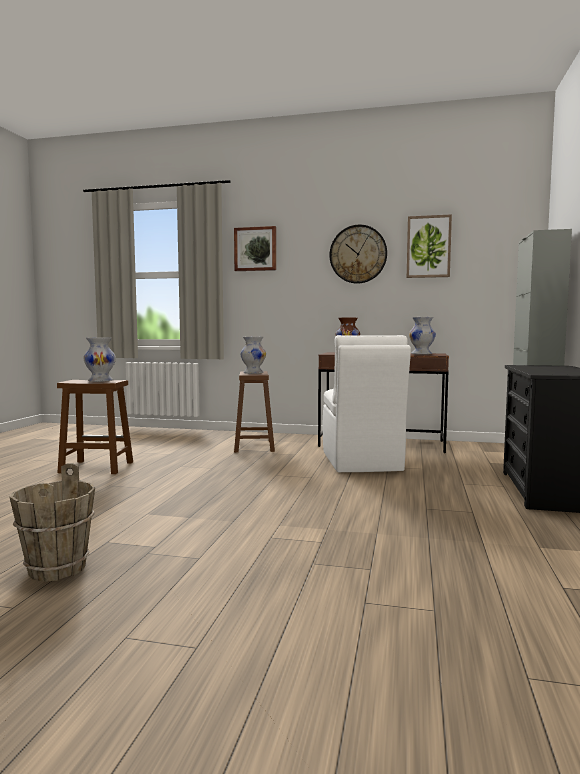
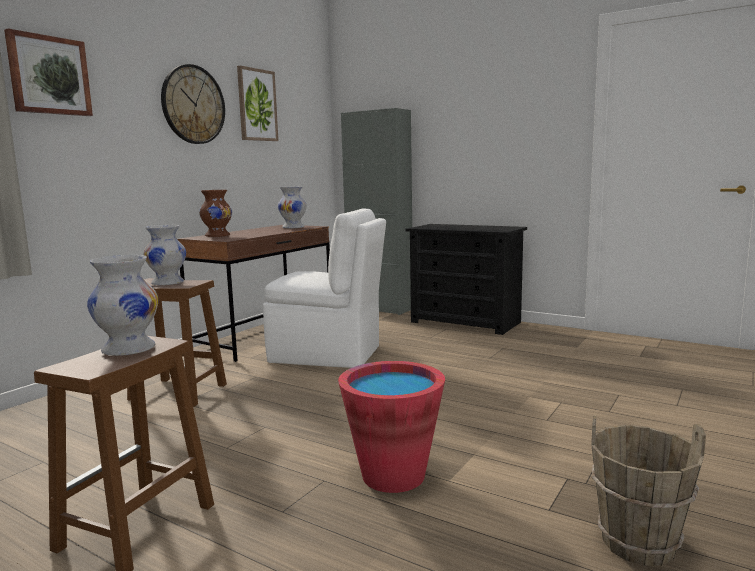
camera: 70 degrees left, 5 degrees up
none -> red bucket [338,361,445,493]

